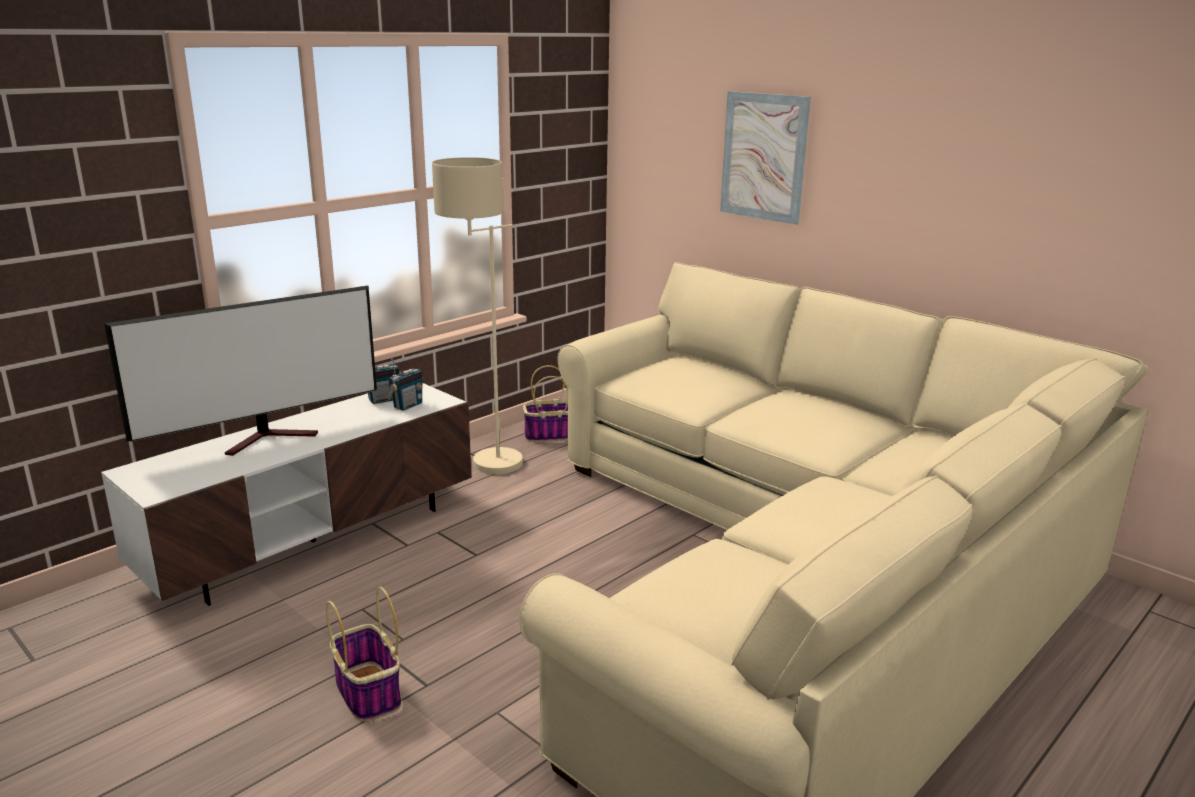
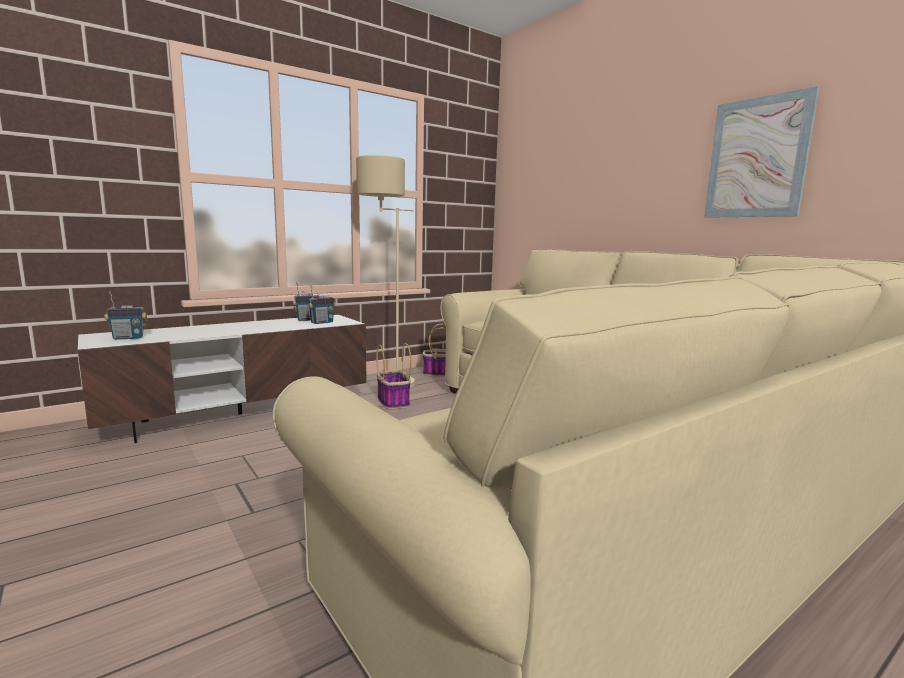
camera: 10 degrees right, 10 degrees down
television [104,286,377,456] -> none
basket [326,587,401,722] -> basket moved to [376,343,411,409]
picture [720,91,811,225] -> picture moved to [704,86,819,218]
none -> radio [104,291,147,340]

